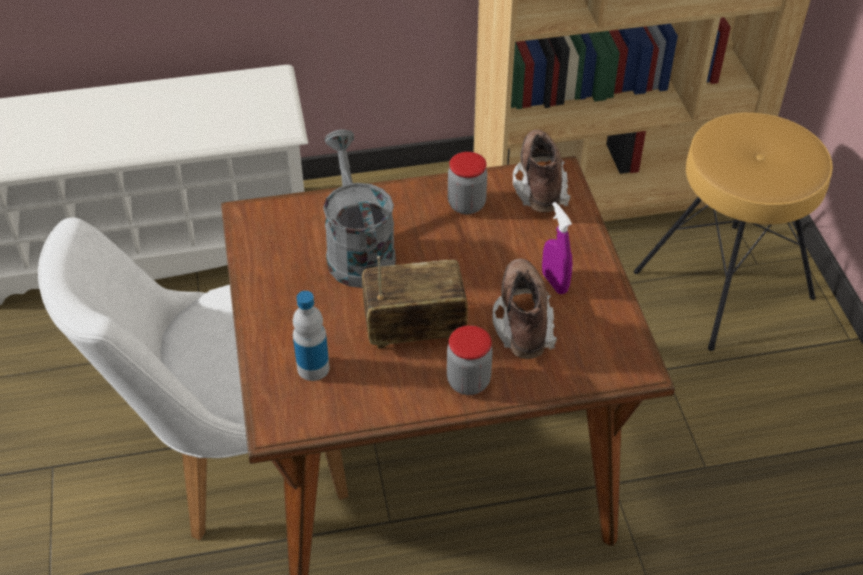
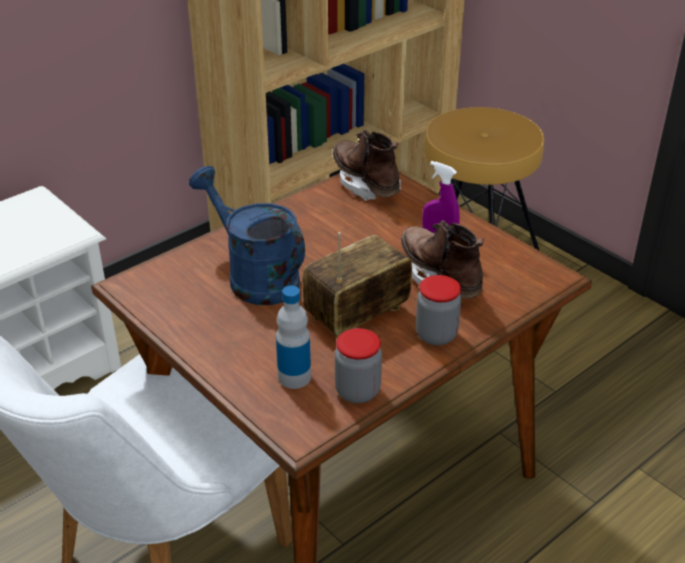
camera: 30 degrees left, 10 degrees down
grey watering can [323,129,396,288] -> blue watering can [189,166,305,305]
jar [448,152,487,214] -> jar moved to [335,328,382,403]

